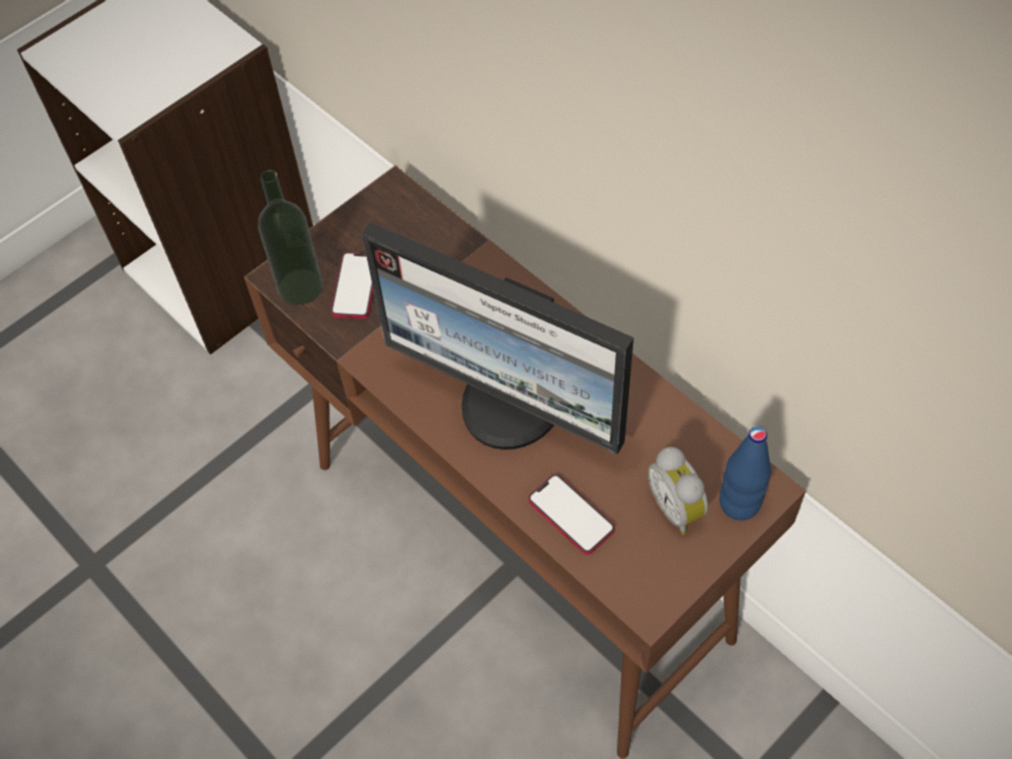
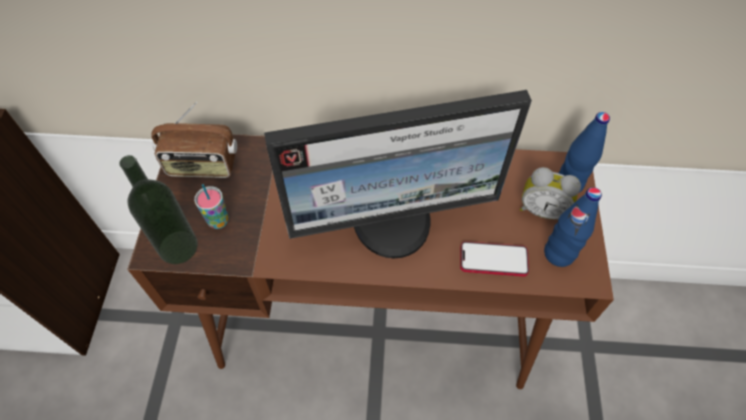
camera: 45 degrees left, 0 degrees up
phone [331,252,373,319] -> cup [194,184,229,229]
none -> radio [151,102,237,178]
none -> blue bottle [544,187,602,267]

